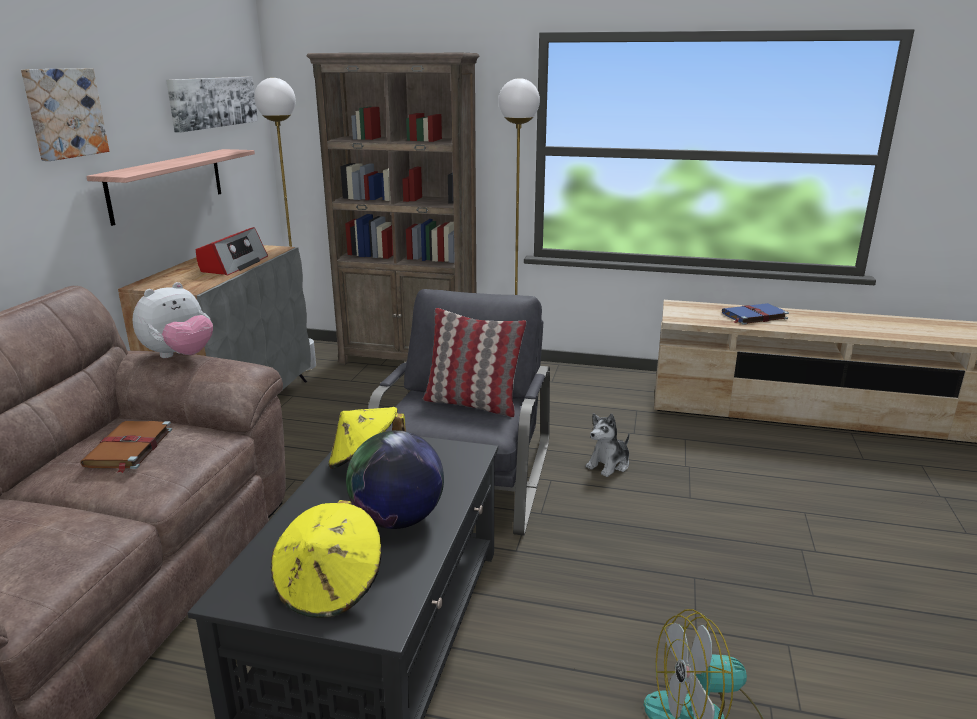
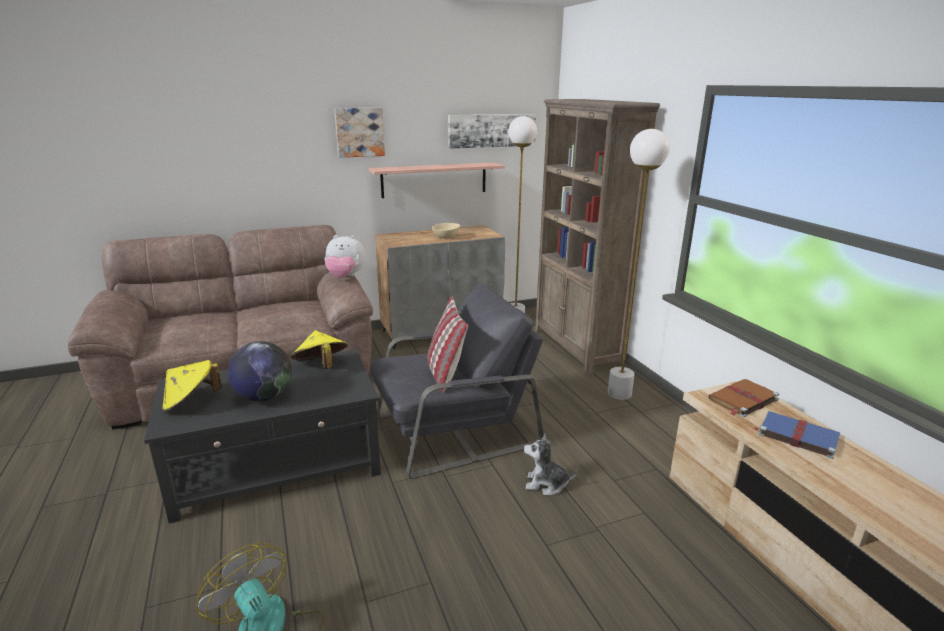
camera: 55 degrees right, 0 degrees up
brown book [80,421,172,473] -> brown book moved to [708,379,779,417]
radio [196,227,268,275] -> beige bowl [432,223,461,239]

